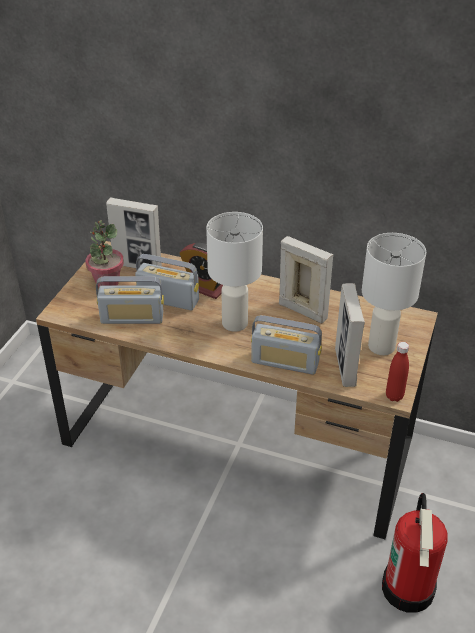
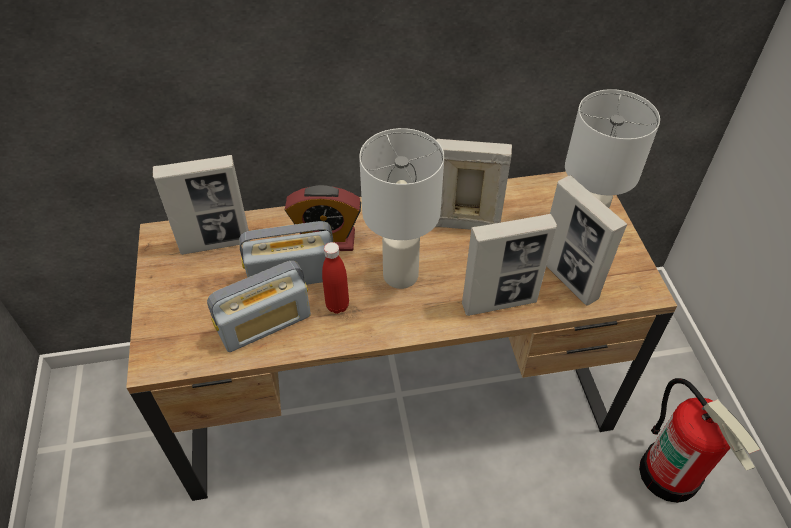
camera: 30 degrees left, 10 degrees up
potted plant [86,220,124,288] -> none
radio [251,315,322,375] -> picture frame [462,214,557,316]
red bottle [386,342,409,402] -> red bottle moved to [322,242,349,314]

